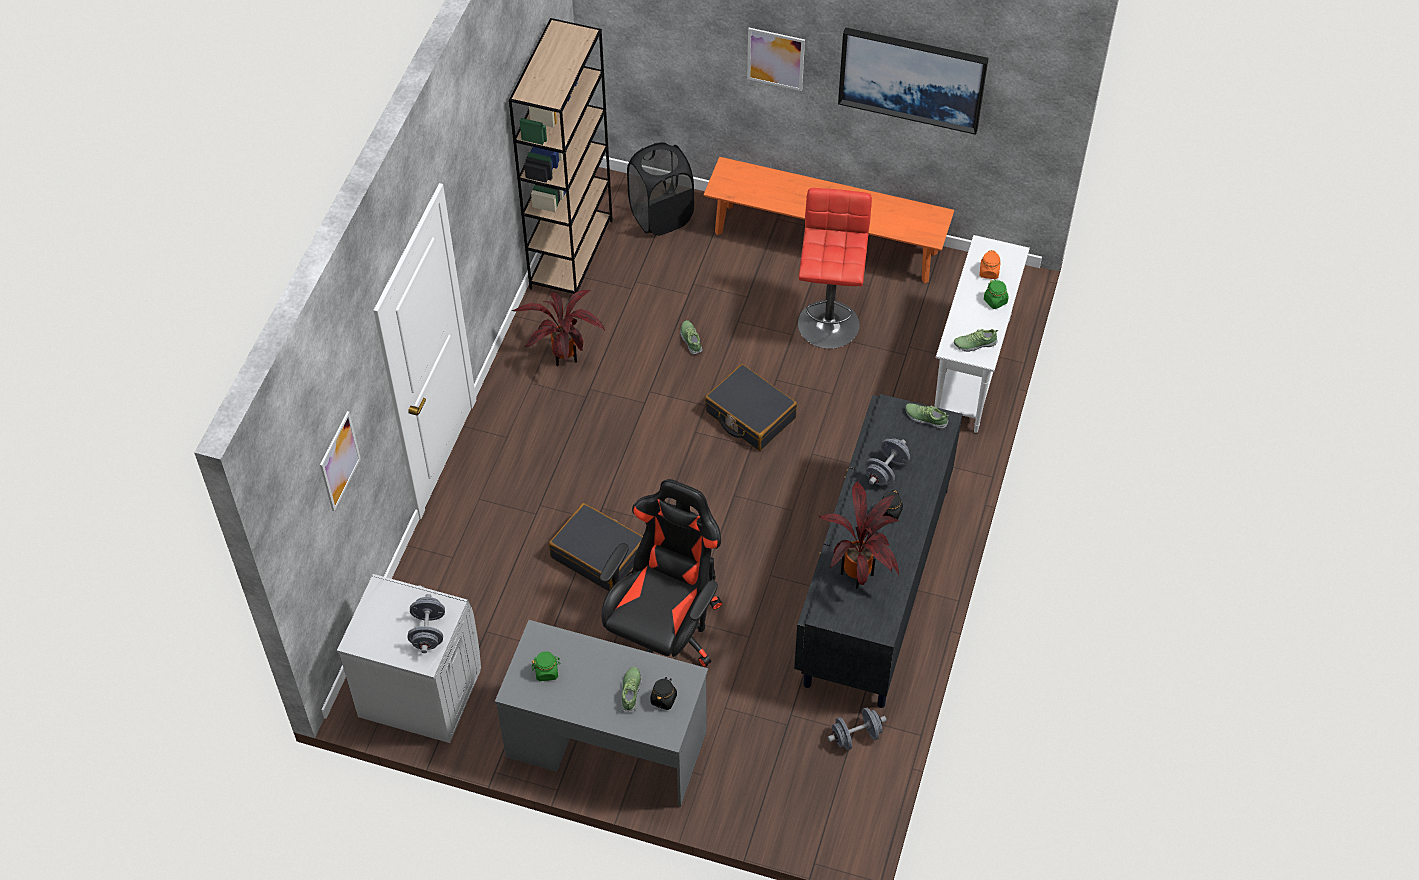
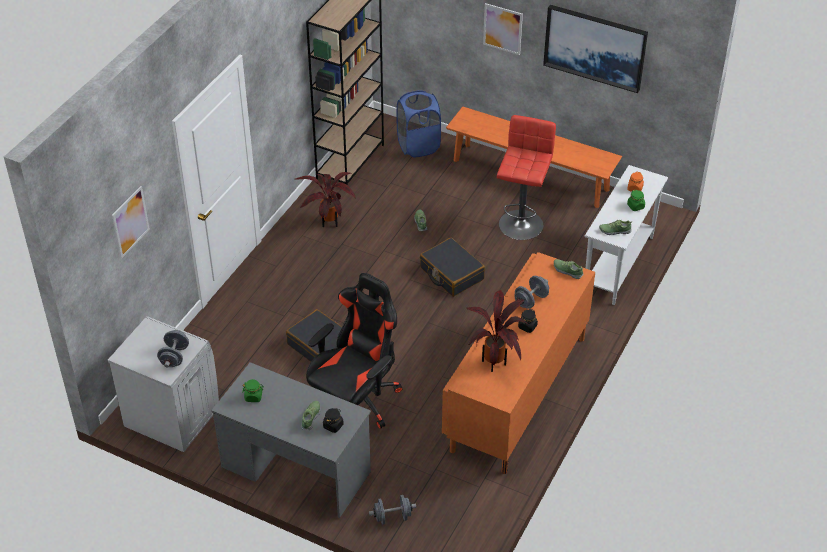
camera: 10 degrees right, 10 degrees down
black laundry basket [627,142,694,236] -> blue laundry basket [396,90,441,157]
black cabinet [794,394,962,708] -> orange cabinet [442,252,595,474]
grey dumbbell [828,707,887,750] -> grey dumbbell moved to [369,495,416,525]

